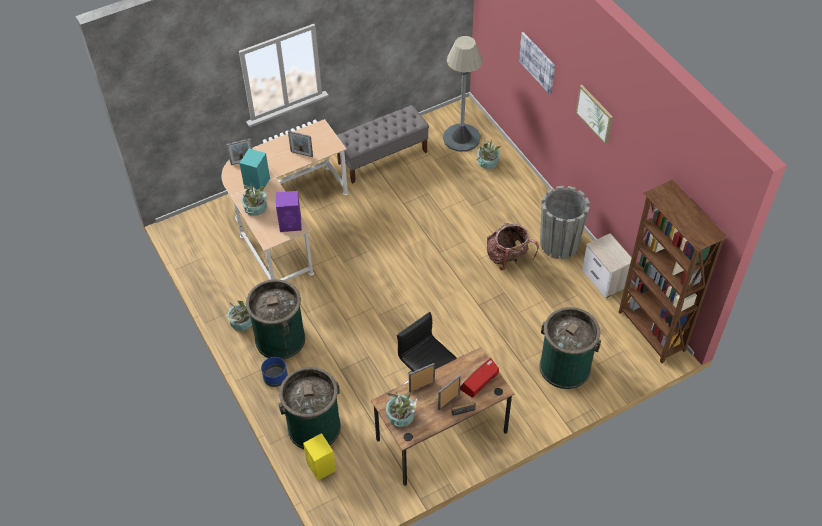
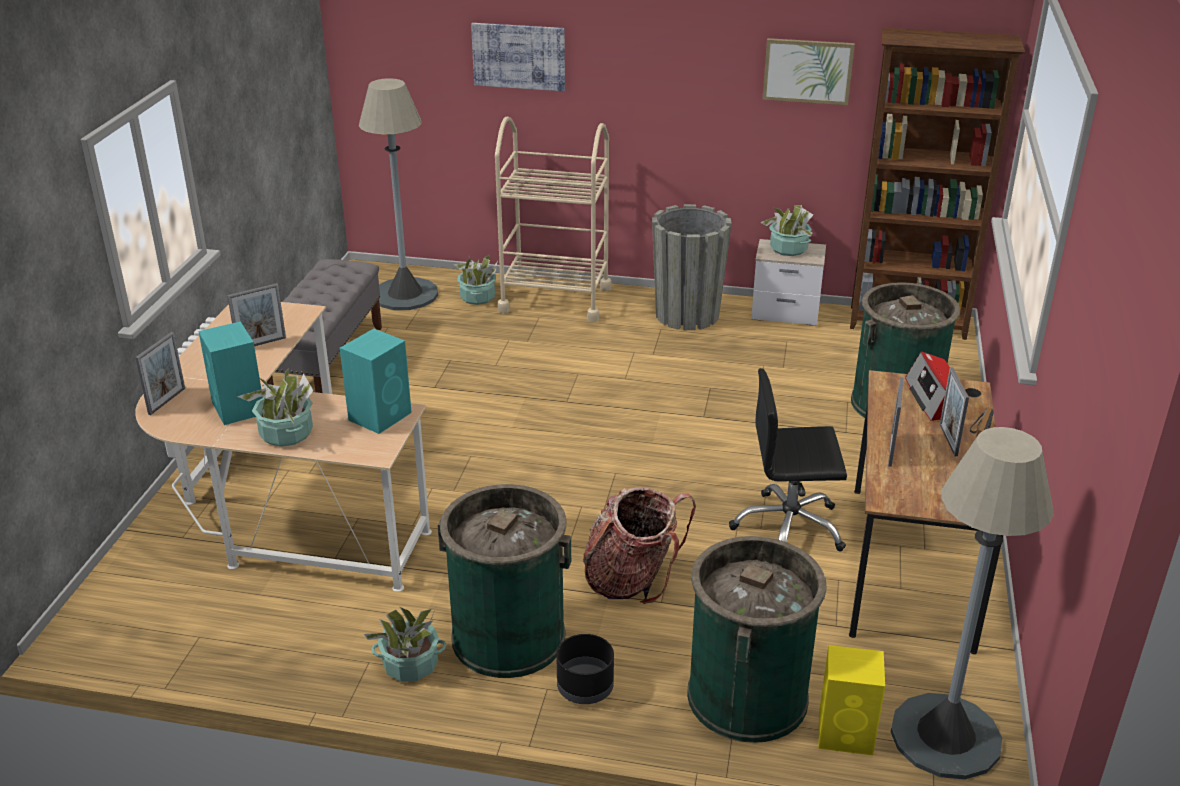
camera: 50 degrees left, 20 degrees down
blue planter [261,357,288,387] -> black planter [556,634,614,704]
purple speaker [276,191,302,232] -> turquoise speaker [340,329,412,434]
potted plant [385,392,417,427] -> potted plant moved to [760,205,813,256]
backpack [487,223,539,271] -> backpack moved to [583,487,696,604]
picture [576,85,613,145] -> picture moved to [762,38,855,105]
none -> beige cart [495,116,612,322]
none -> grey floor lamp [891,427,1054,780]

